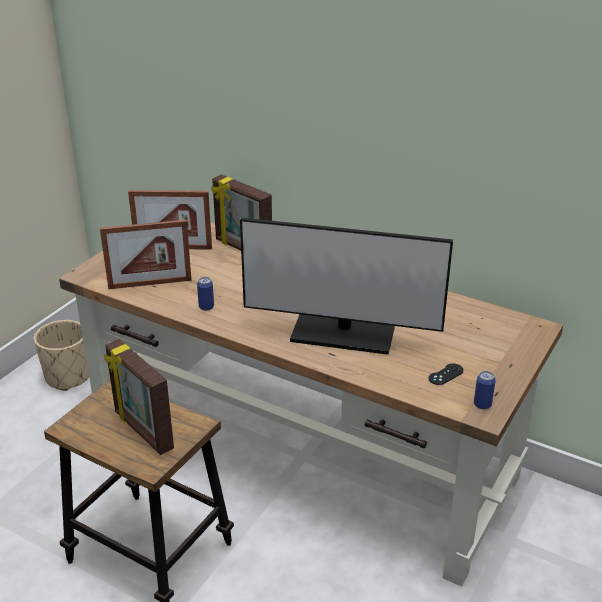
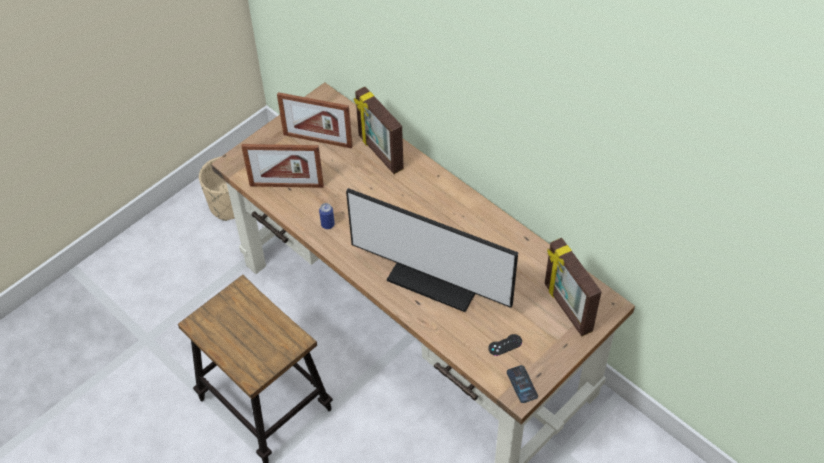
camera: 15 degrees right, 20 degrees up
picture frame [104,339,174,455] -> picture frame moved to [545,238,602,336]
can [474,371,496,410] -> phone [507,365,538,403]

